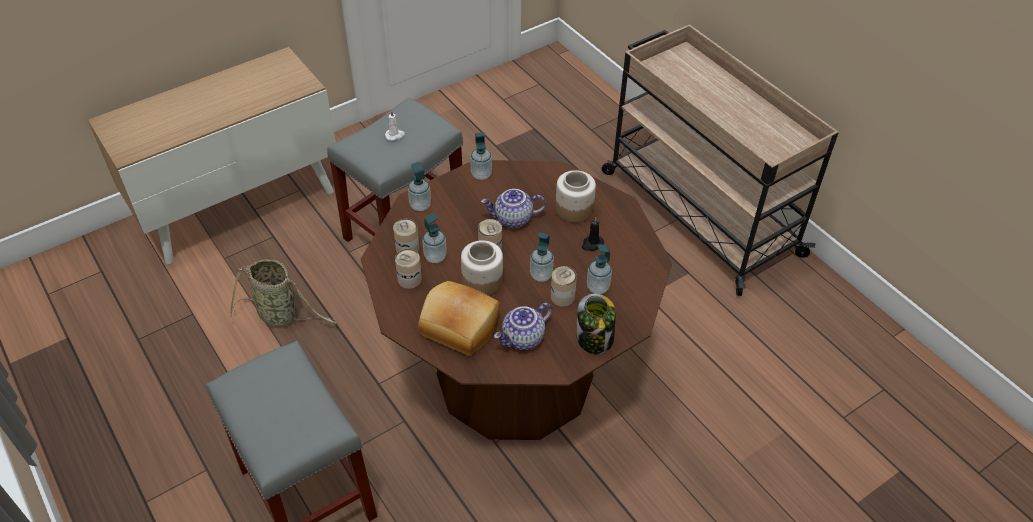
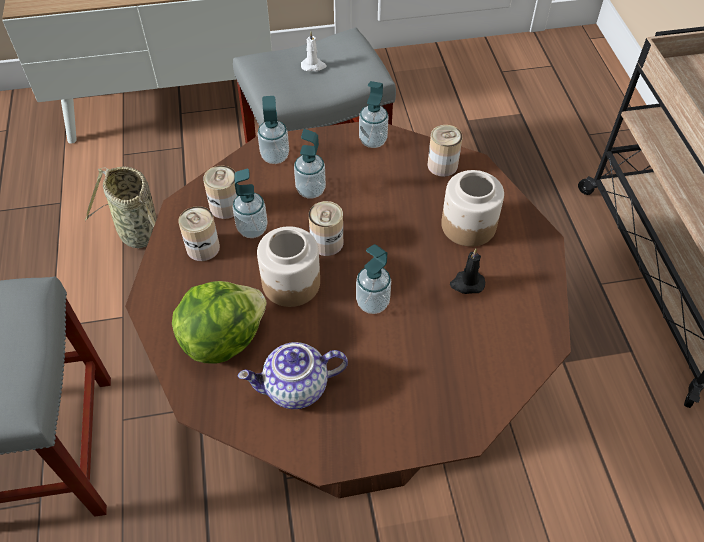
camera: 25 degrees right, 5 degrees up
bread [418,281,500,356] -> lettuce [172,281,267,364]
teapot [481,189,546,228] -> none
can [551,266,577,307] -> can moved to [427,125,463,177]
jar [576,294,616,355] -> none
soap dispenser [587,245,612,294] -> soap dispenser moved to [294,129,326,199]

